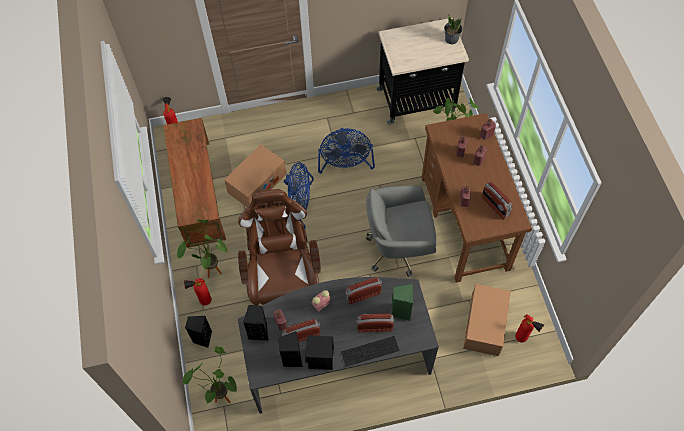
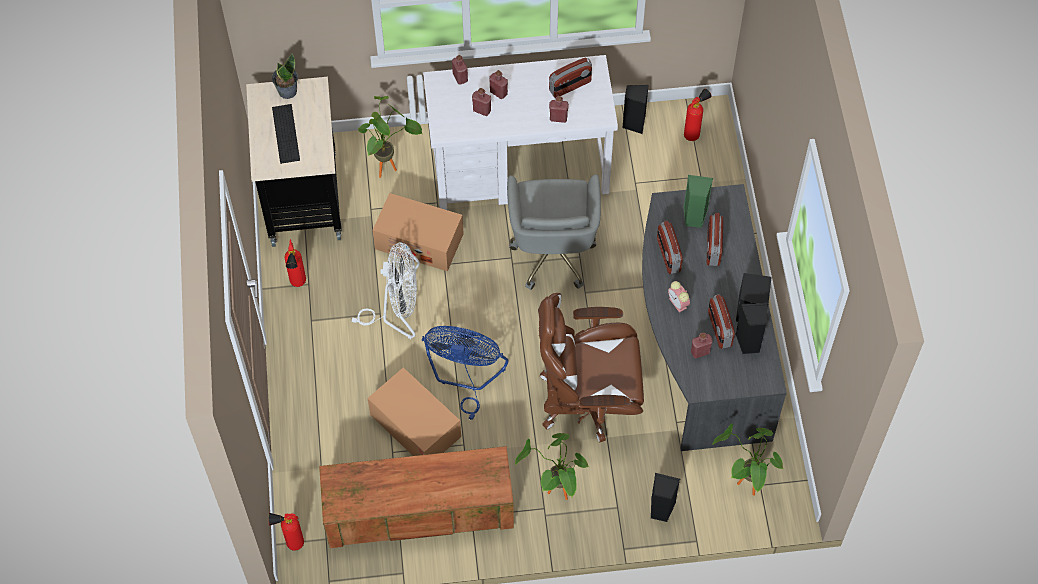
camera: 85 degrees left, 0 degrees up
fire extinguisher [184,278,212,306] -> fire extinguisher moved to [285,239,306,287]
black speaker [243,305,269,341] -> black speaker moved to [622,85,648,134]
blue fan [318,128,375,174] -> white fan [352,242,420,339]
keyboard [341,336,399,367] -> keyboard moved to [272,104,300,164]
brown desk [422,113,532,283] -> white desk [423,55,618,210]
cardboard box [463,284,511,356] -> cardboard box moved to [372,193,464,271]

